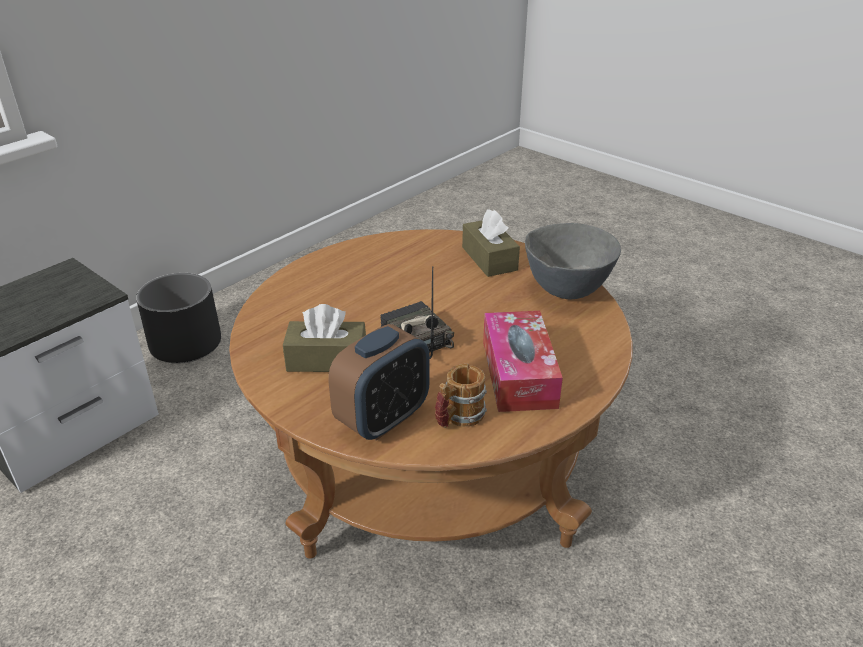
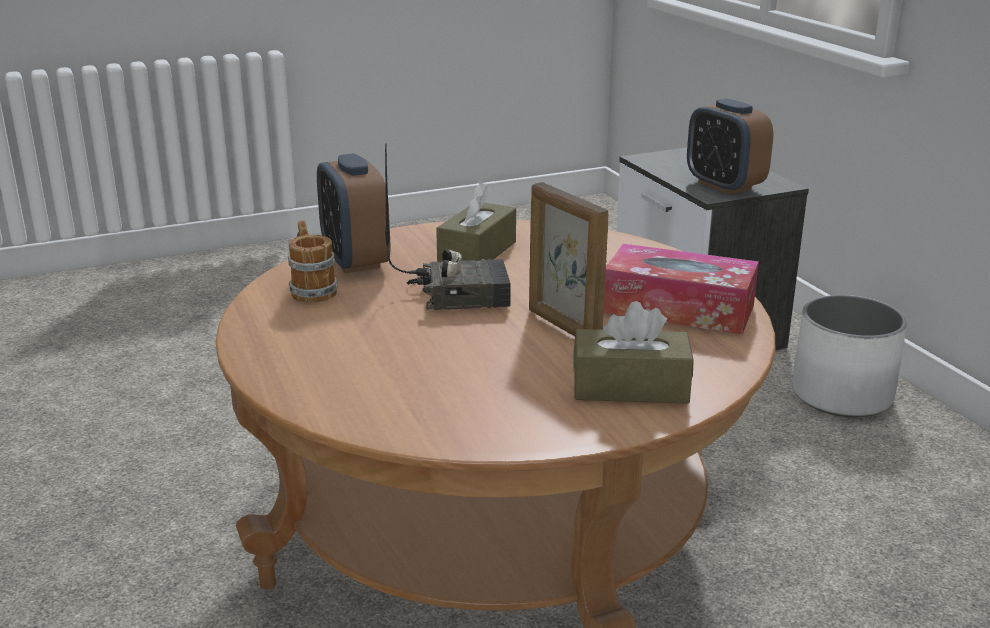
camera: 115 degrees right, 10 degrees down
black planter [136,273,221,364] -> white planter [792,295,907,417]
tissue box [483,311,563,412] -> tissue box moved to [604,244,759,335]
grey bowl [525,223,621,299] -> none
none -> picture frame [529,182,609,336]
none -> alarm clock [687,99,773,195]

